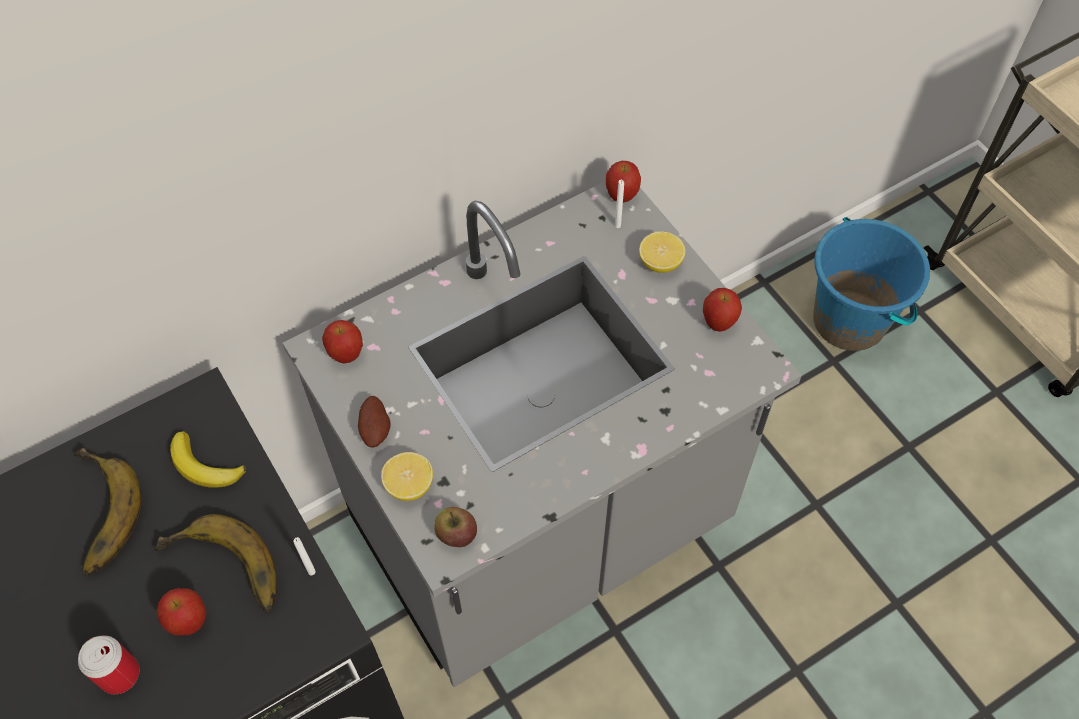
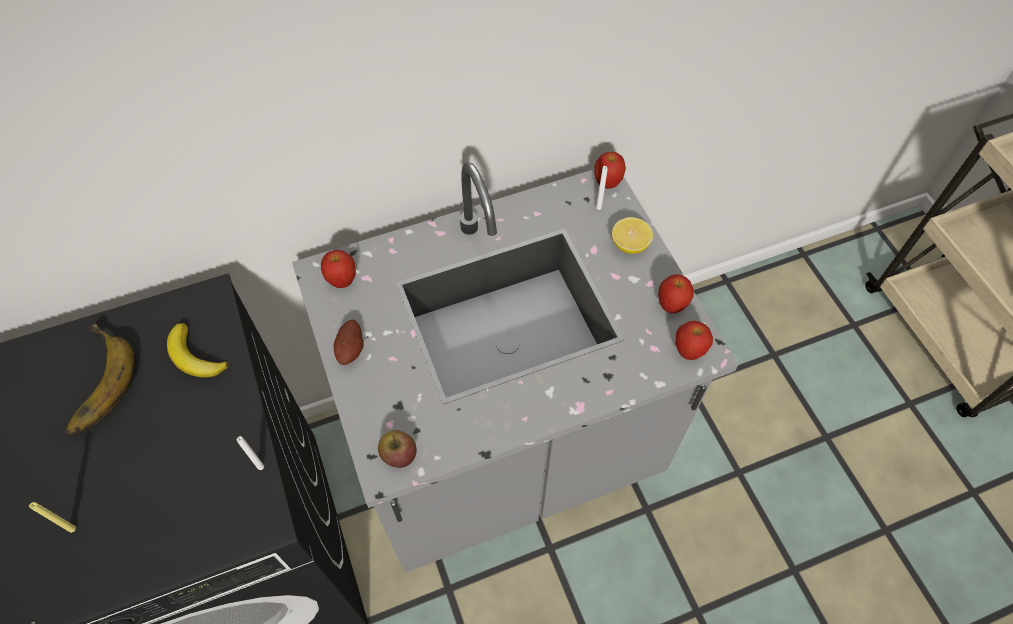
camera: 10 degrees right, 0 degrees up
can [78,635,140,694] -> yellow candle [29,502,76,533]
banana [154,514,277,612] -> none
apple [156,588,206,635] -> apple moved to [675,321,713,360]
lemon [381,452,433,501] -> none
blue bucket [813,217,930,351] -> none

